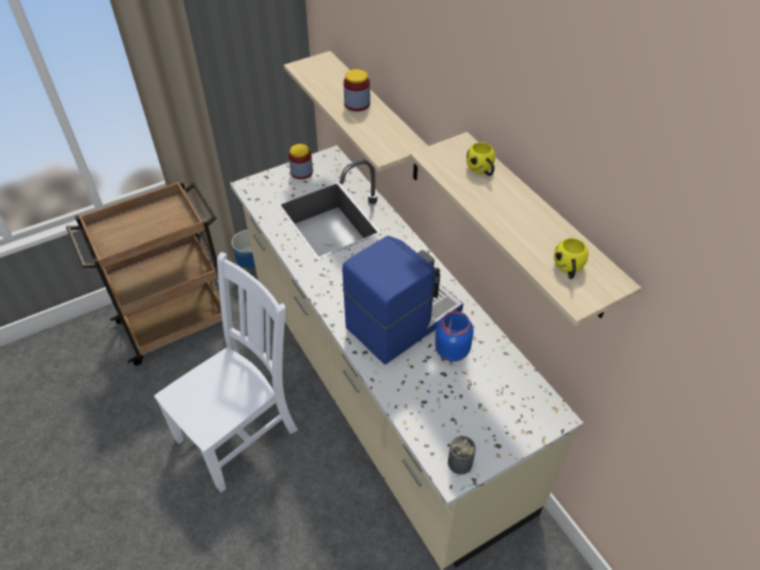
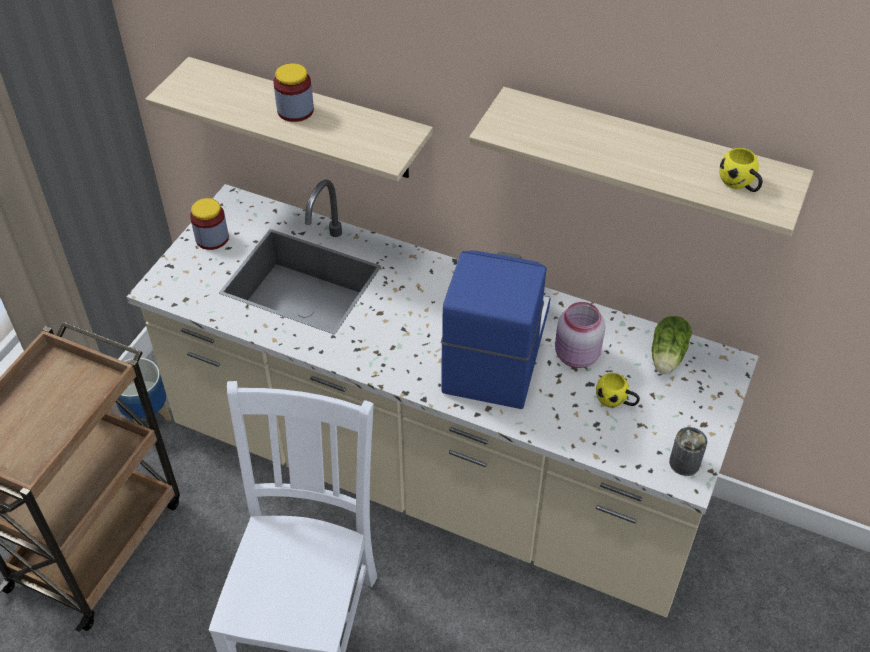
camera: 35 degrees left, 0 degrees up
blue jar [435,311,474,362] -> pink jar [555,302,605,368]
yellow mug [467,142,495,176] -> yellow mug moved to [596,373,640,408]
none -> lettuce [652,316,692,374]

